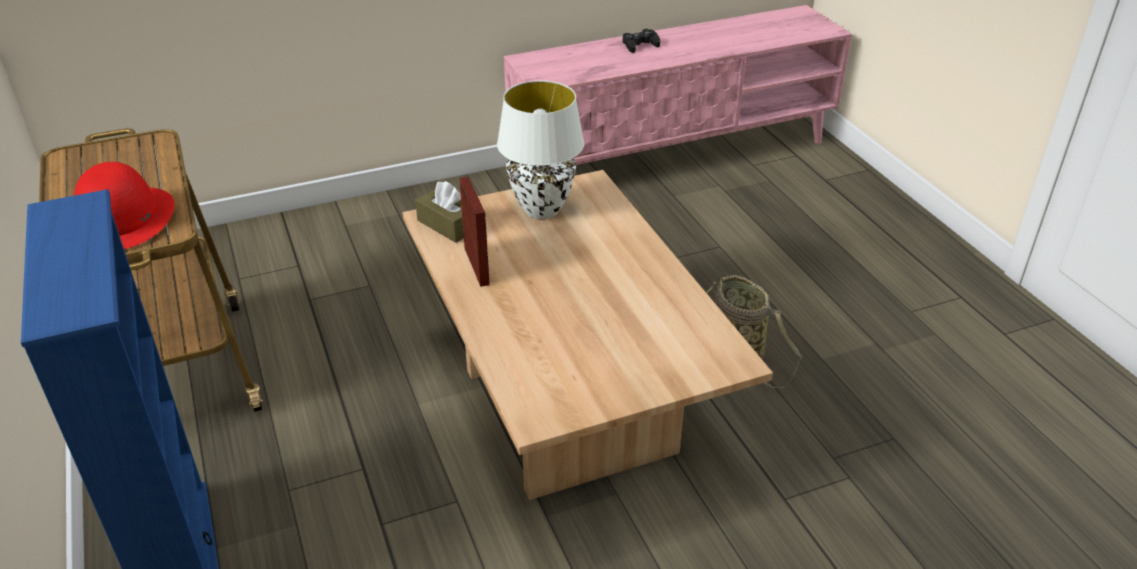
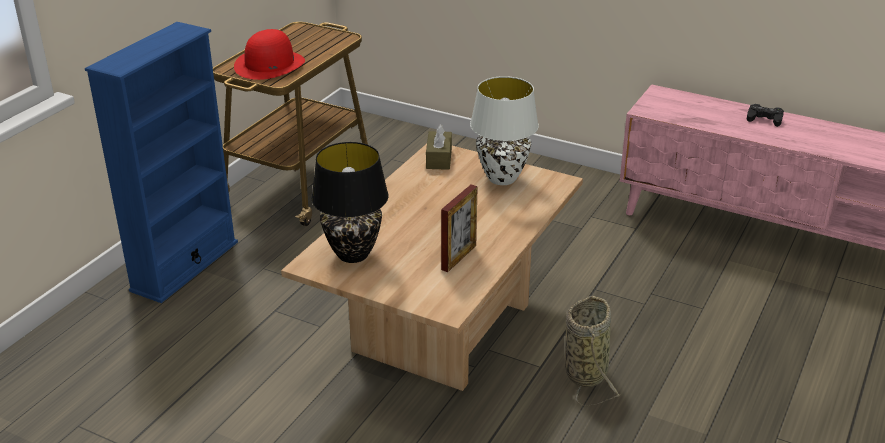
camera: 50 degrees right, 5 degrees down
picture frame [459,177,490,287] -> picture frame moved to [441,185,478,272]
none -> black table lamp [311,142,388,263]

